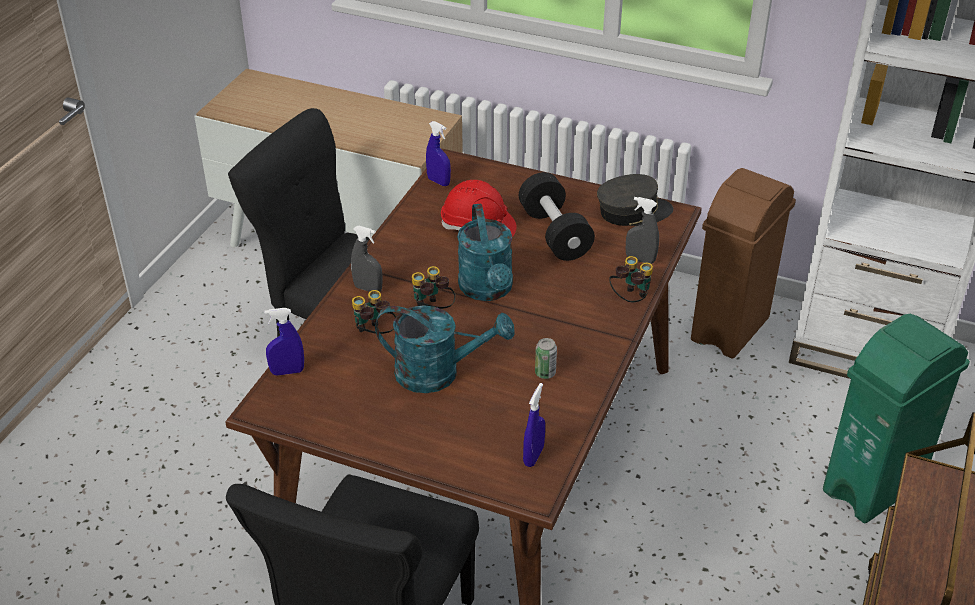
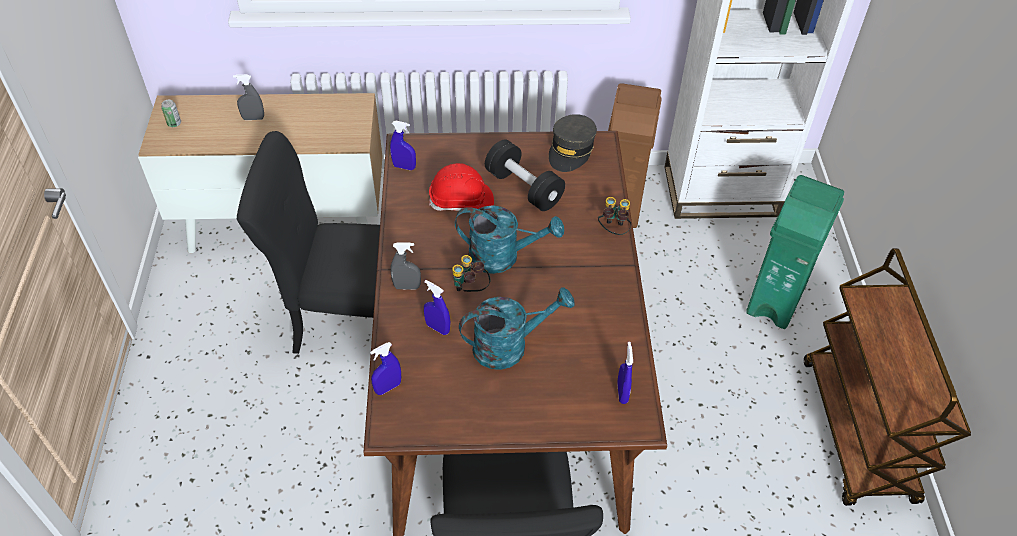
camera: 25 degrees left, 10 degrees up
binoculars [352,290,396,334] -> blue spray bottle [424,280,450,335]
turquoise watering can [457,204,513,301] -> turquoise watering can turned 45 degrees counterclockwise [455,205,564,274]
can [535,338,557,379] -> can moved to [161,100,181,127]
grey cap [597,174,673,226] -> grey cap turned 150 degrees clockwise [549,114,597,172]
grey spray bottle [626,197,659,264] -> grey spray bottle moved to [233,74,264,120]

